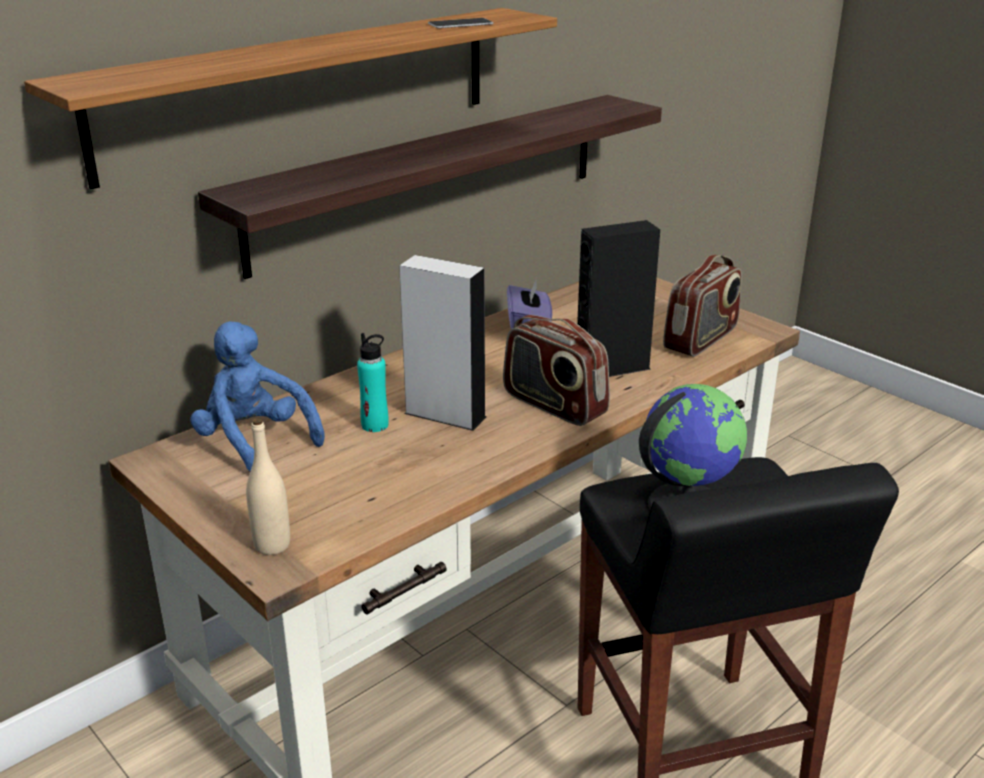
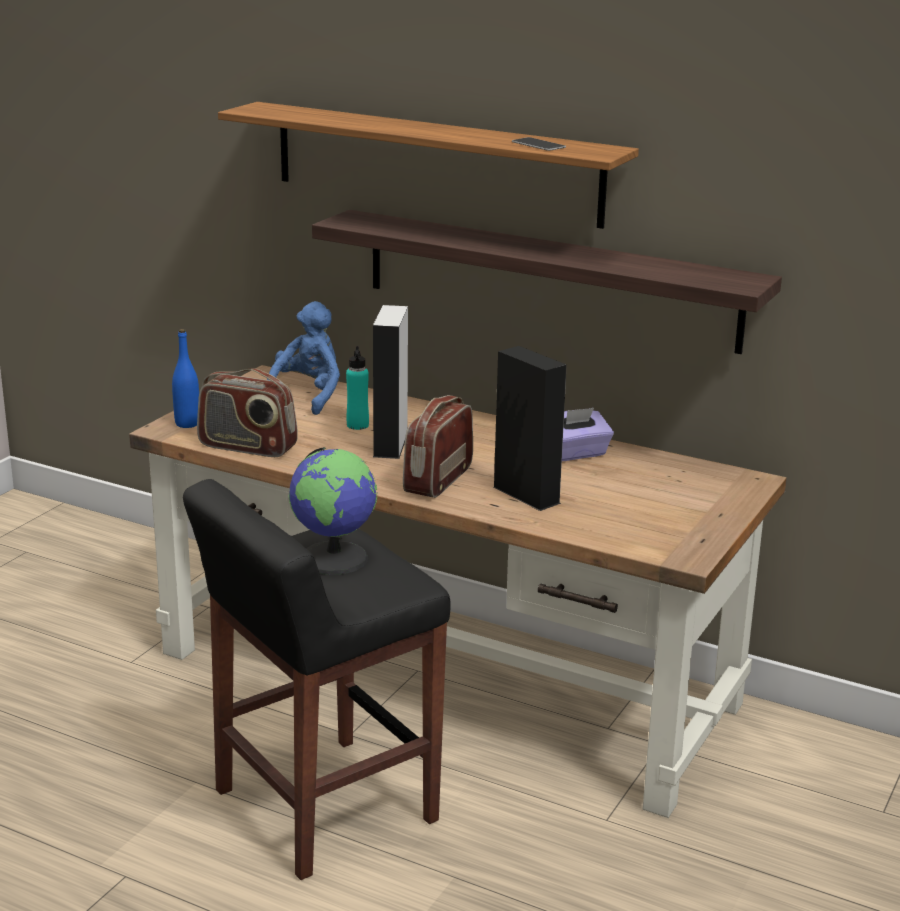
camera: 70 degrees right, 5 degrees down
beige bottle [246,418,290,555] -> blue bottle [172,329,199,428]
radio [663,255,742,357] -> radio moved to [197,369,298,457]

